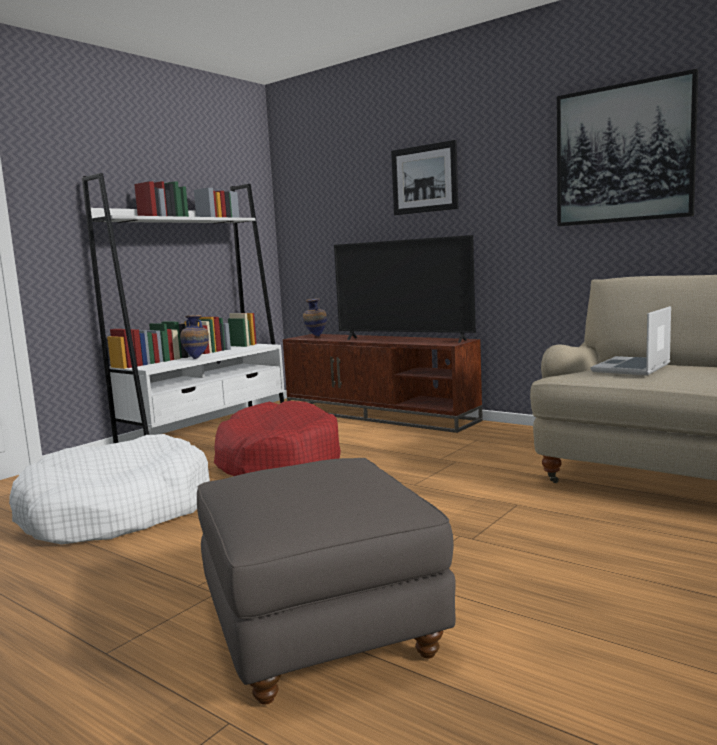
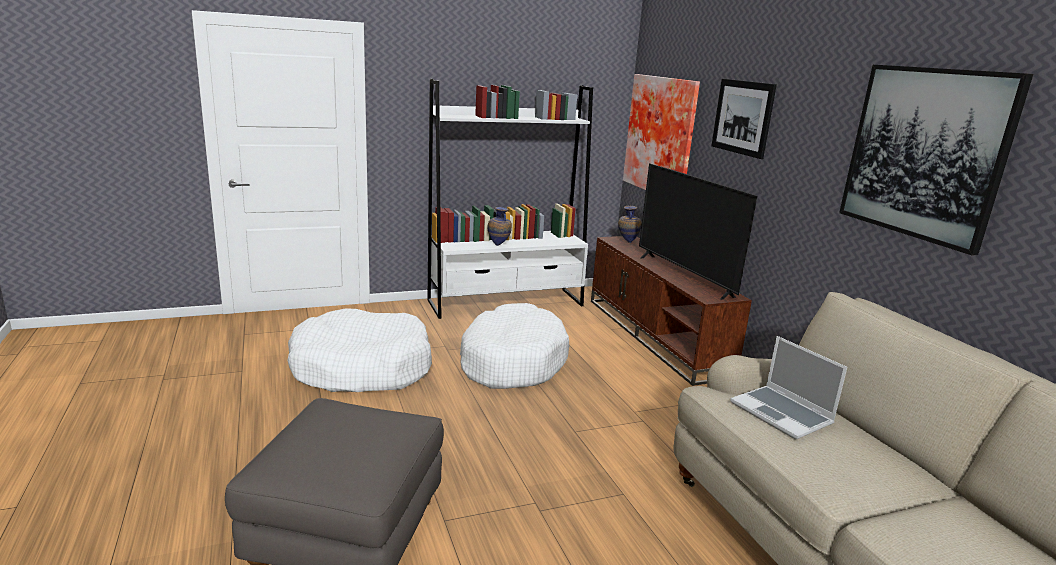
camera: 30 degrees right, 10 degrees up
red dog bed [214,401,341,476] -> white dog bed [460,303,569,389]
laptop [591,306,671,376] -> laptop turned 105 degrees counterclockwise [730,336,847,439]
none -> picture [623,74,700,190]

